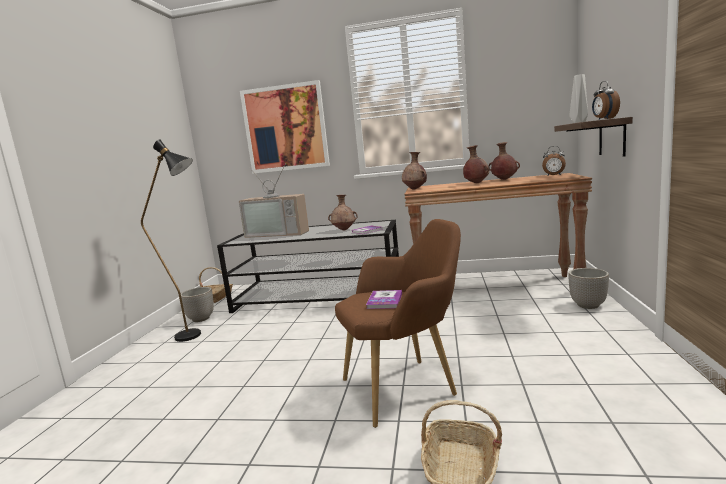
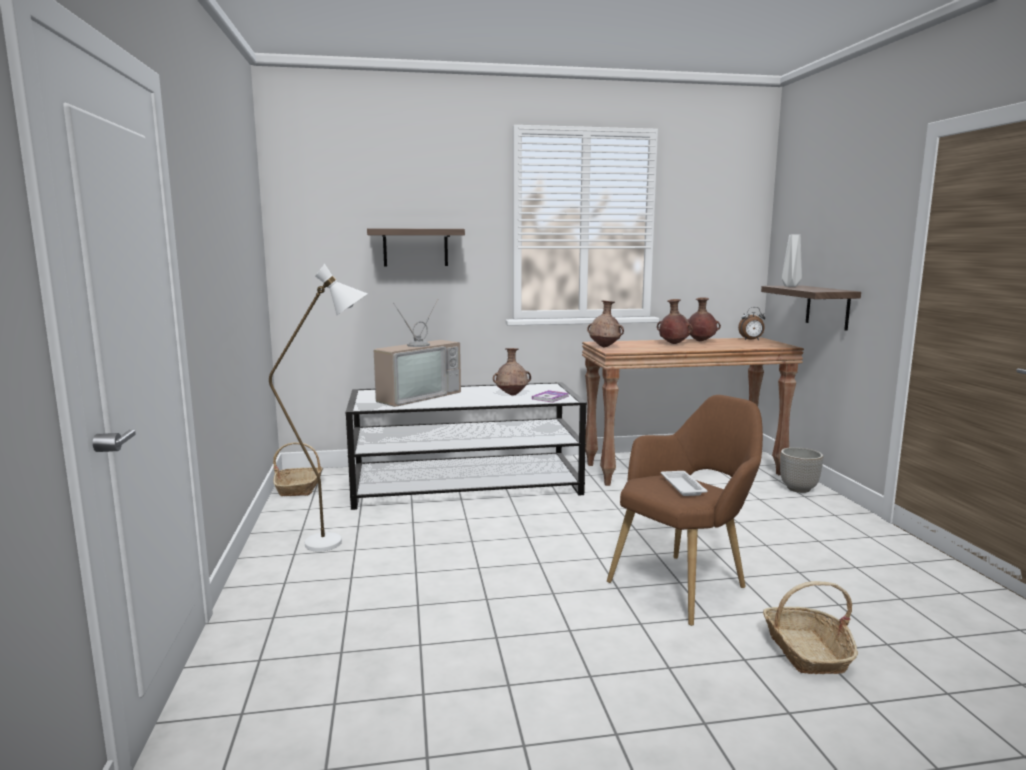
camera: 20 degrees left, 0 degrees up
black floor lamp [141,139,201,342] -> white floor lamp [269,264,367,552]
planter [181,287,214,322] -> none
television [239,163,309,238] -> television turned 45 degrees counterclockwise [374,299,461,407]
picture [240,80,330,174] -> shelf [367,228,465,266]
book [366,290,402,309] -> white tray [661,471,708,496]
alarm clock [592,81,620,120] -> none

